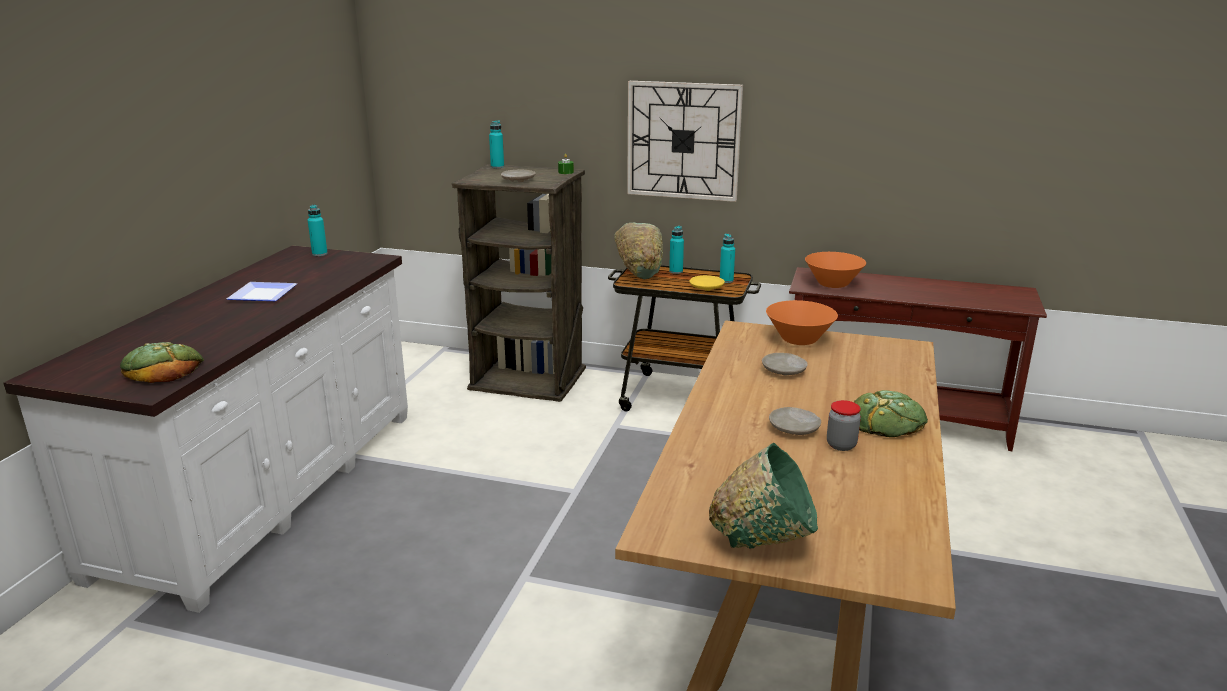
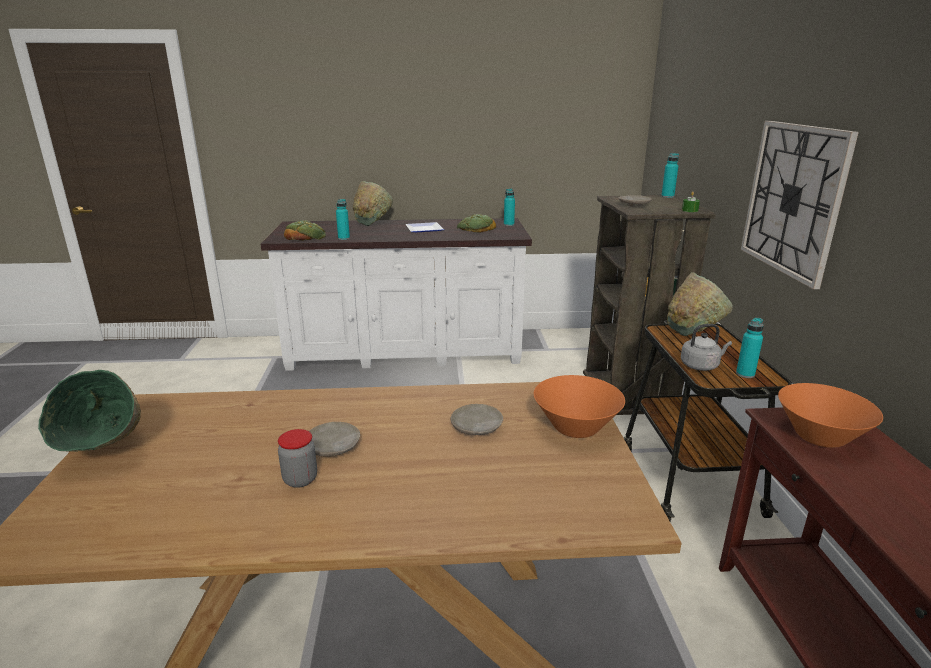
camera: 70 degrees right, 0 degrees up
turquoise bottle [669,226,684,274] -> turquoise bottle moved to [336,199,350,240]
yellow plate [689,275,725,291] -> grey kettle [681,324,732,371]
bread [854,390,928,437] -> bread moved to [457,214,496,233]
none -> green bowl [353,181,393,226]

